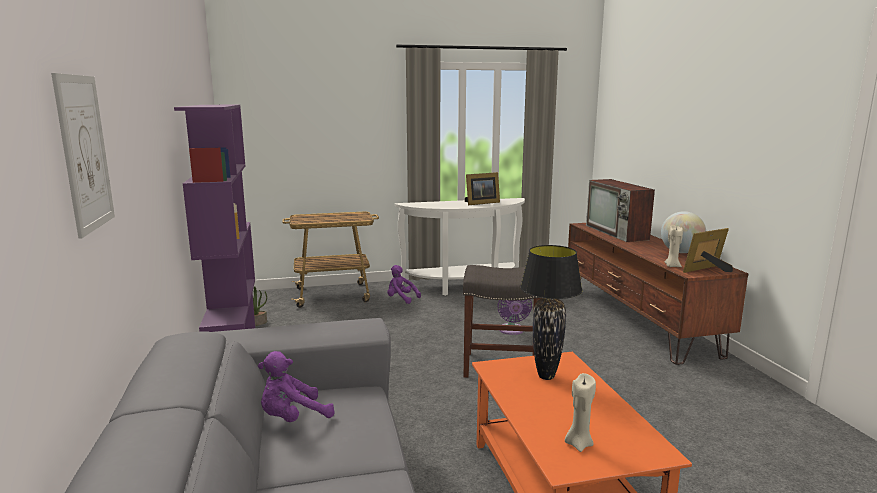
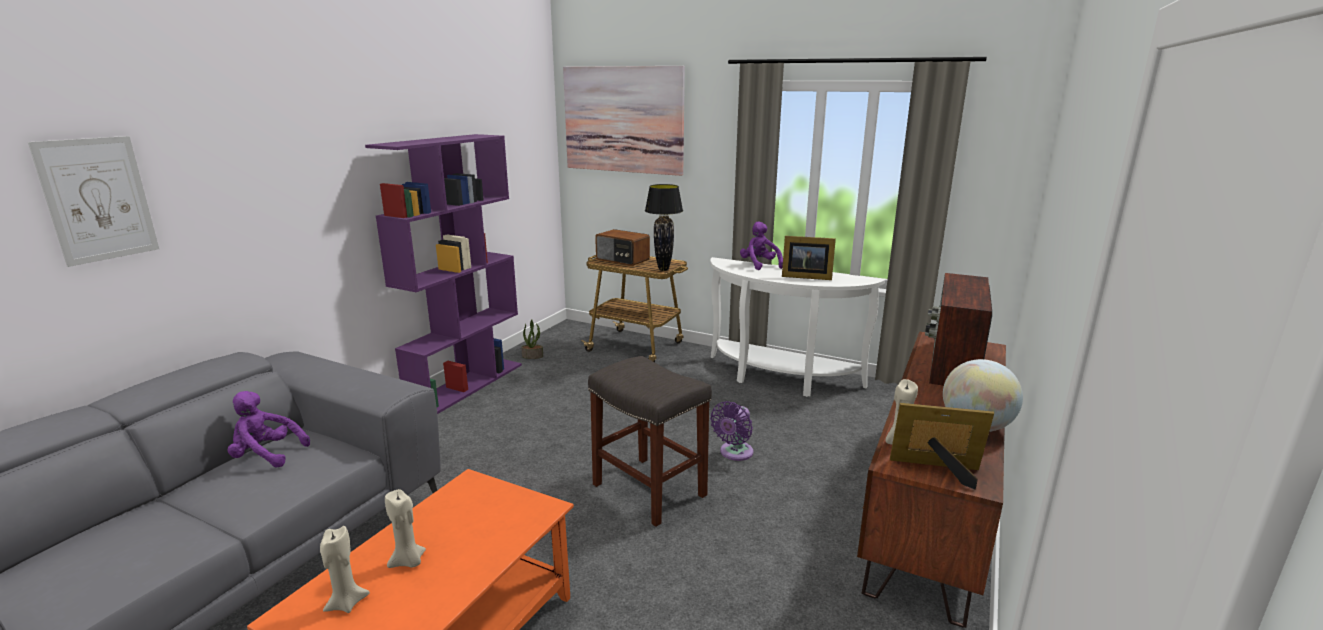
camera: 40 degrees right, 5 degrees up
purple plush toy [387,265,421,304] -> purple plush toy moved to [740,221,783,270]
black table lamp [520,245,583,380] -> black table lamp moved to [645,184,683,271]
none -> beige candle [385,489,426,568]
none -> picture [563,66,685,176]
none -> radio [595,229,650,266]

